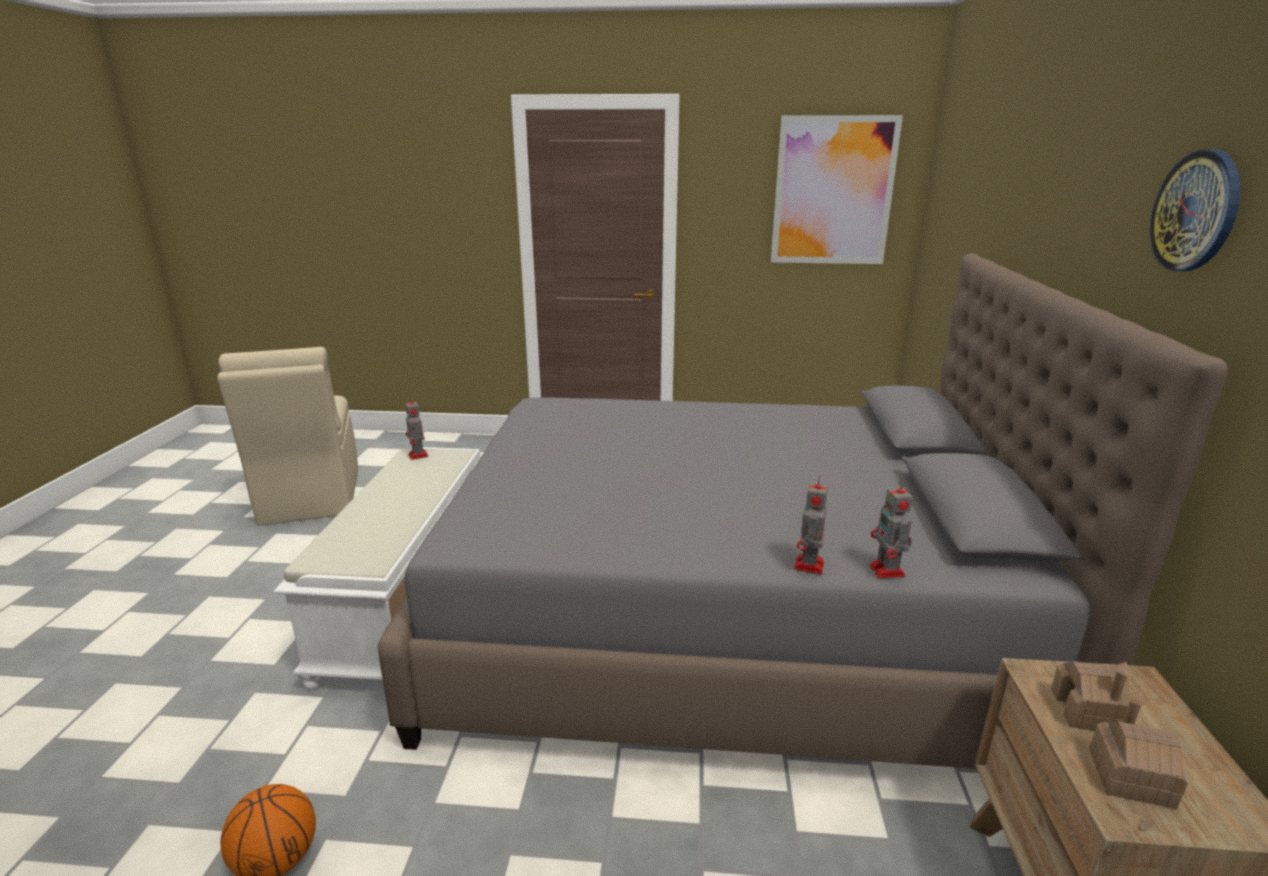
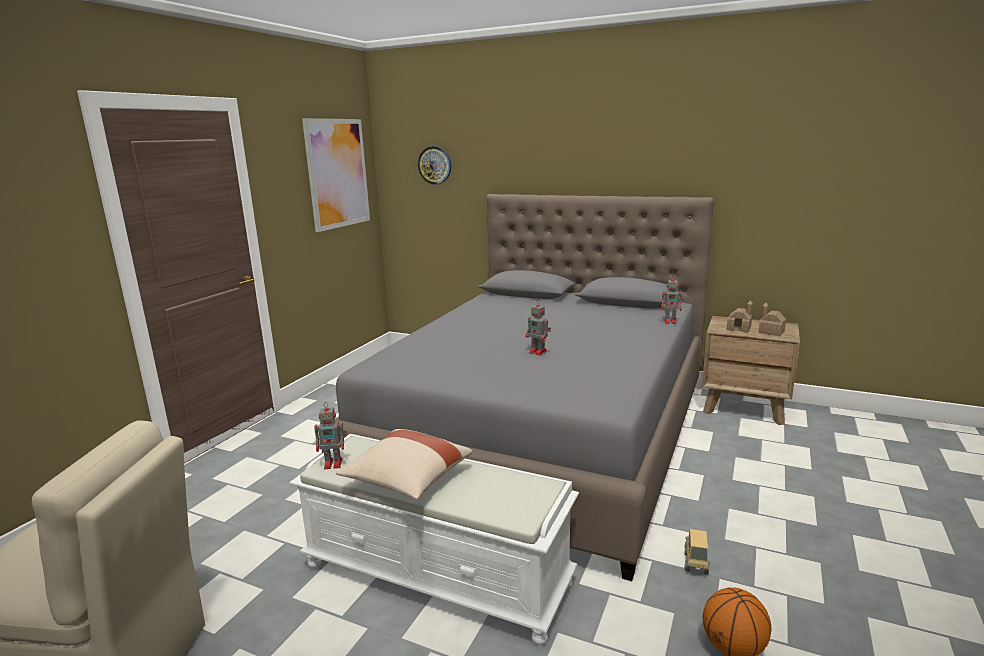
camera: 70 degrees left, 5 degrees down
toy robot [794,476,828,574] -> toy robot moved to [526,300,551,355]
wall clock [1150,149,1241,271] -> wall clock moved to [418,146,451,185]
none -> beige pillow [336,429,472,500]
none -> toy truck [684,529,710,575]

